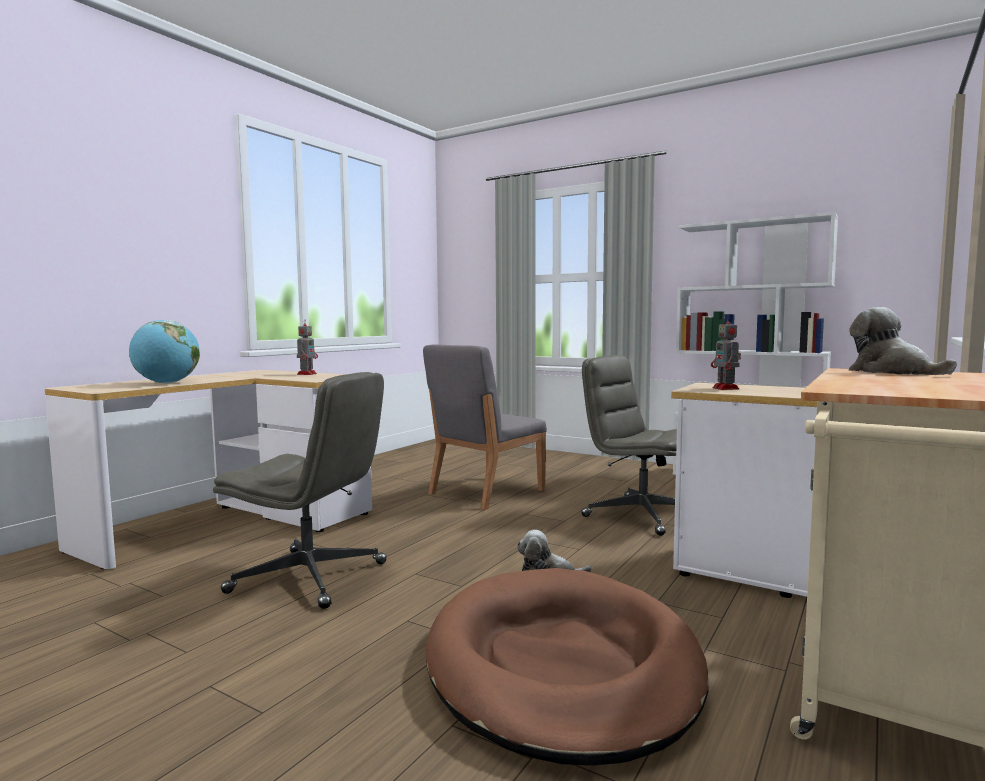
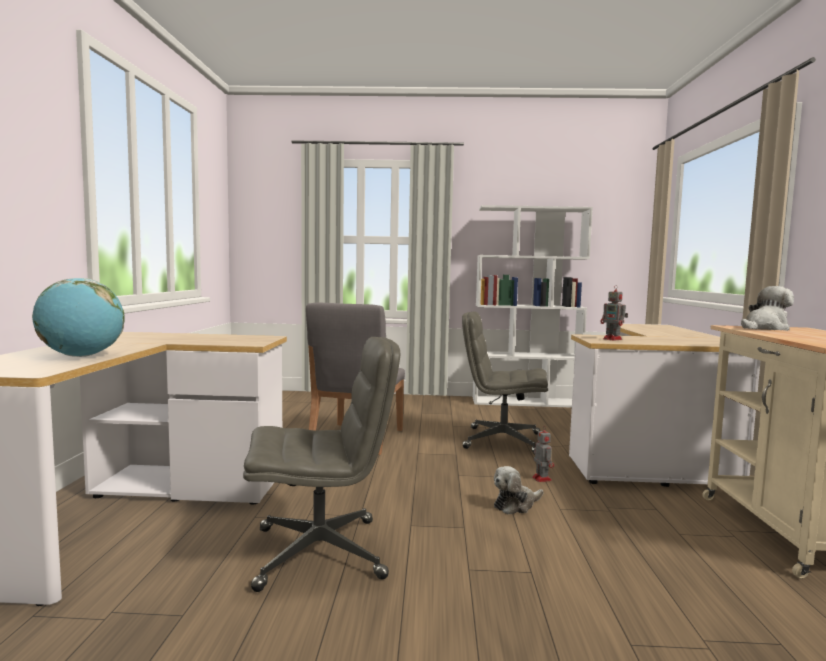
camera: 30 degrees left, 0 degrees up
toy robot [297,319,318,375] -> toy robot moved to [532,430,554,482]
brown dog bed [426,568,709,766] -> none
plush toy [848,307,957,375] -> plush toy turned 120 degrees clockwise [741,286,794,331]

